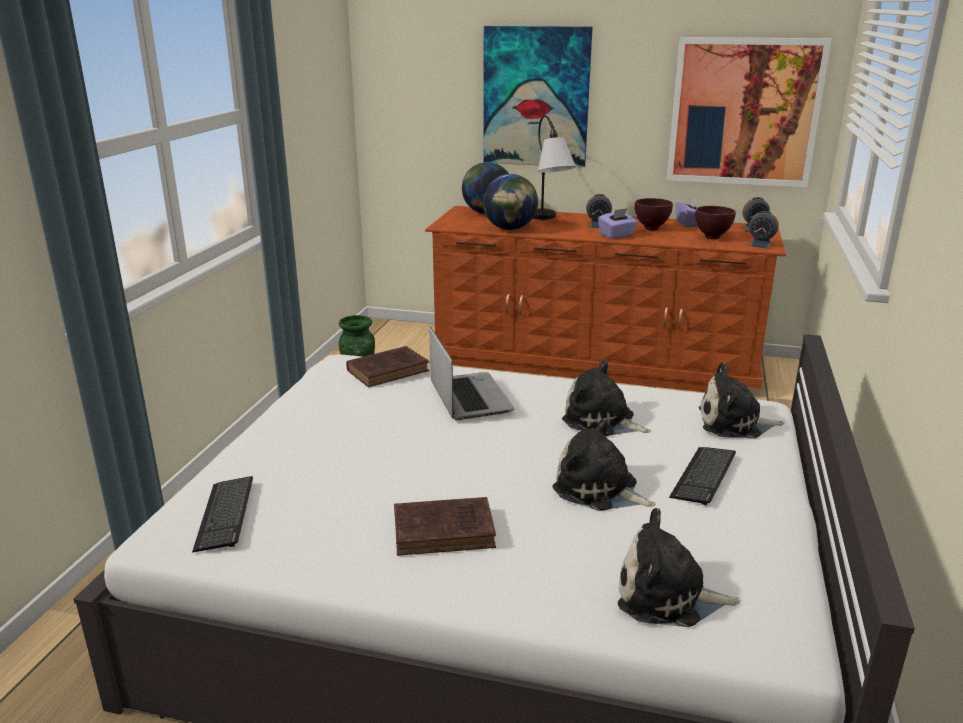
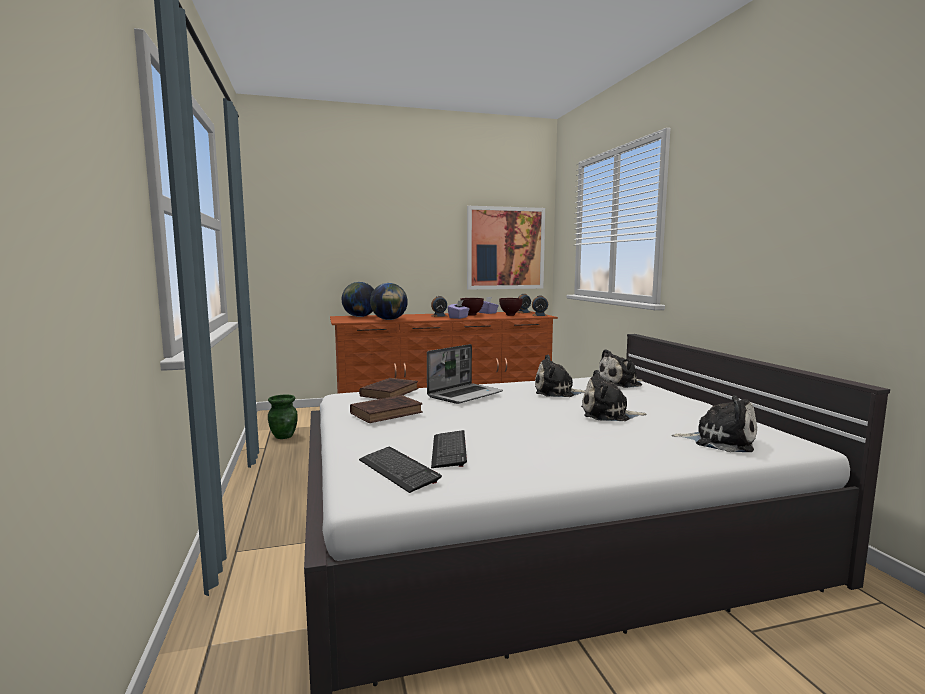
camera: 30 degrees left, 15 degrees down
brown book [394,497,496,556] -> brown book moved to [350,395,423,423]
laptop [429,326,514,420] -> laptop turned 90 degrees clockwise [427,344,503,404]
picture [483,26,593,168] -> none
table lamp [533,115,576,220] -> none
plush toy [618,508,740,627] -> plush toy turned 135 degrees counterclockwise [672,395,757,452]
keyboard [669,447,736,506] -> keyboard moved to [431,430,467,468]

